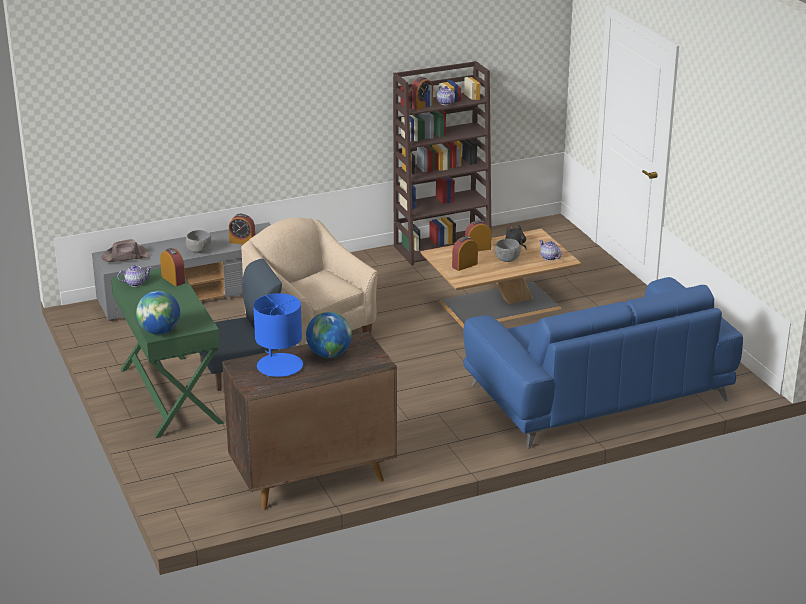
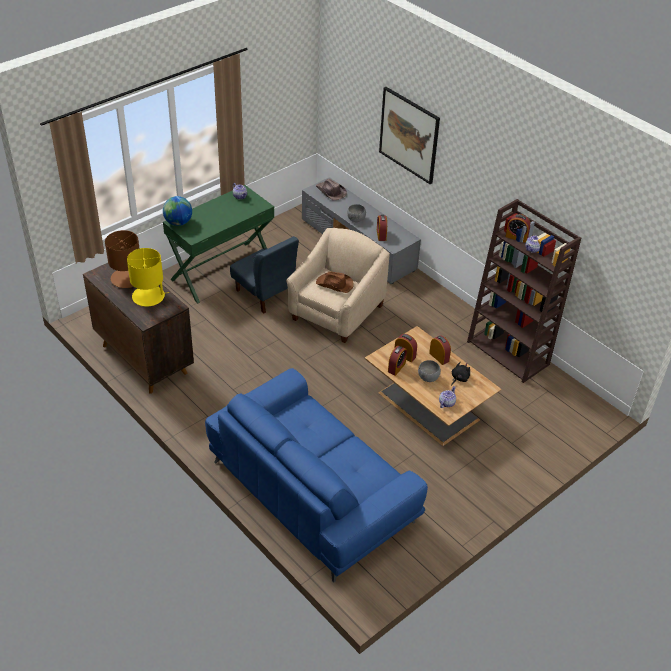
camera: 70 degrees right, 15 degrees up
alarm clock [160,248,186,286] -> alarm clock moved to [388,346,407,376]
blue table lamp [253,293,303,377] -> brown table lamp [105,230,140,288]
globe [306,312,352,358] -> yellow table lamp [127,248,169,306]
none -> brown hat [316,271,354,293]
none -> picture [379,87,440,184]

